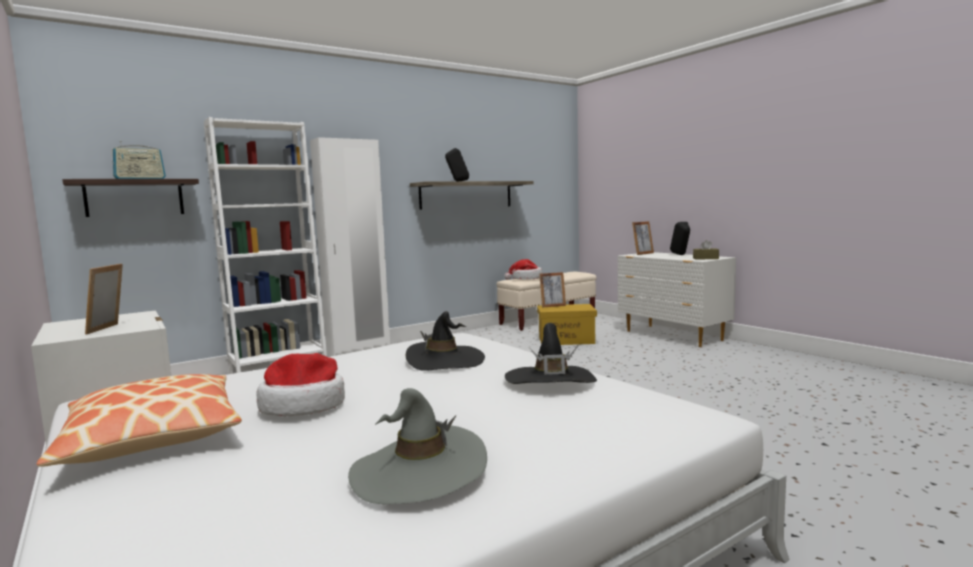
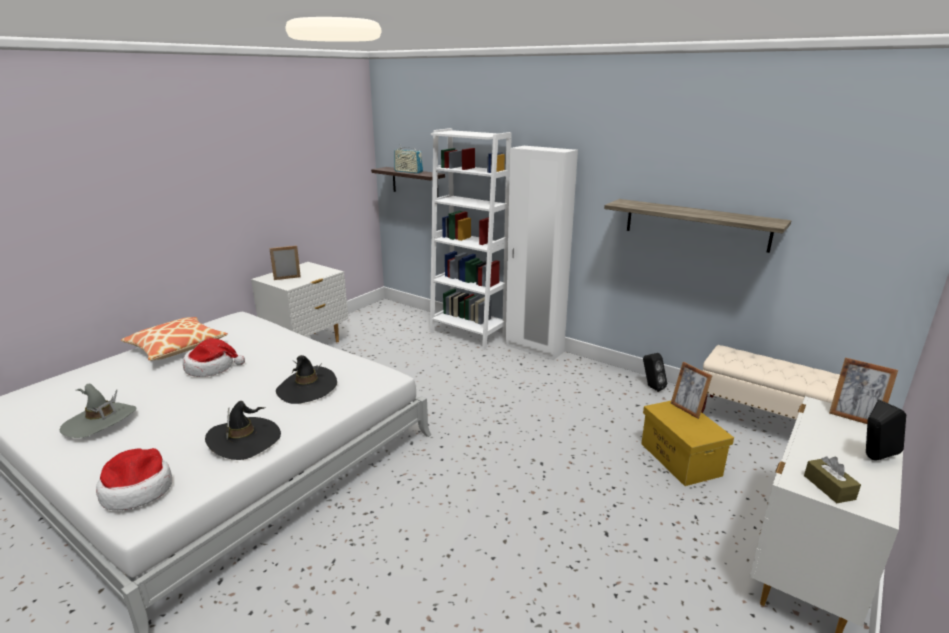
camera: 70 degrees right, 15 degrees up
black speaker [445,148,469,181] -> black speaker moved to [643,353,667,392]
hat [504,259,543,280] -> hat moved to [96,448,172,510]

